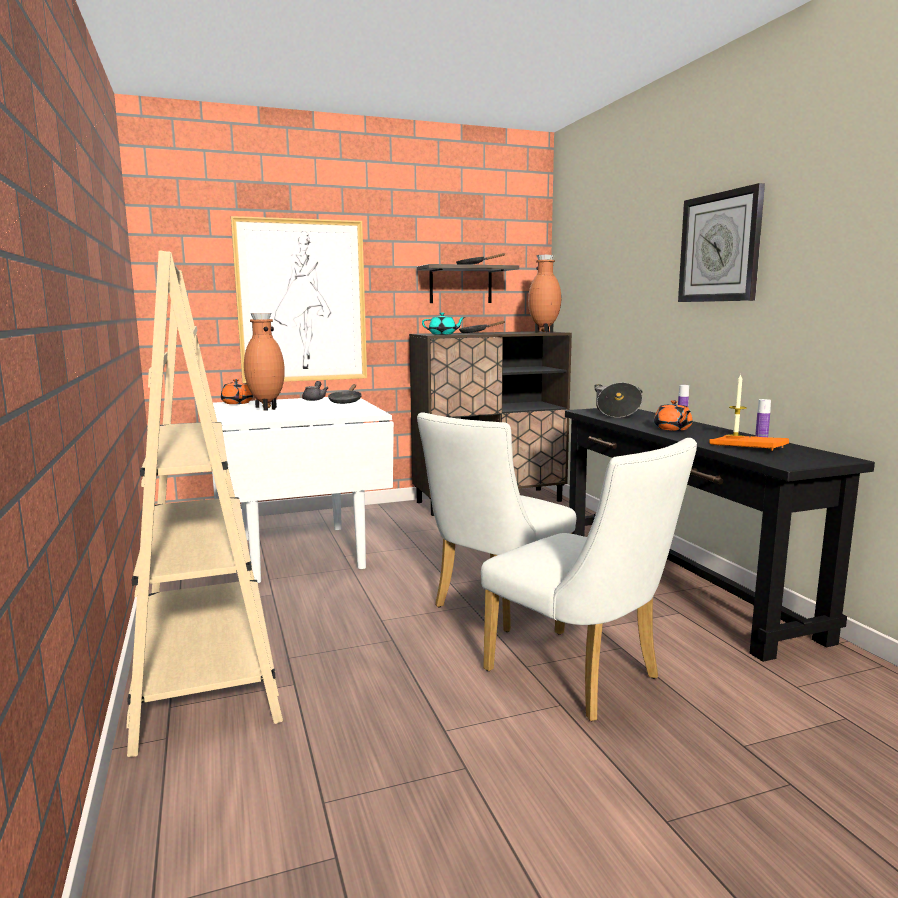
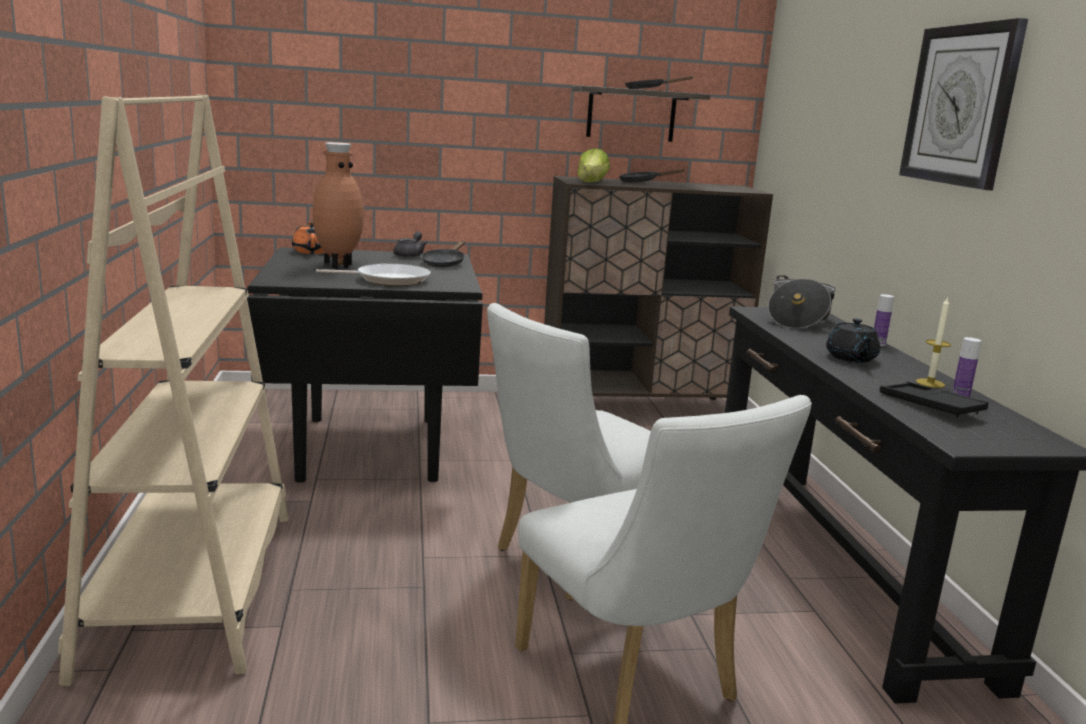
camera: 10 degrees right, 5 degrees up
white dining table [212,397,394,583] -> black dining table [247,247,483,483]
picture [231,216,367,383] -> none
turquoise teapot [422,313,465,335] -> lettuce [577,148,610,182]
brown vase [528,255,561,333] -> none
orange teapot [654,400,693,431] -> black teapot [826,318,880,363]
orange tray [709,435,789,451] -> black tray [880,382,988,417]
none -> frying pan [316,264,431,286]

